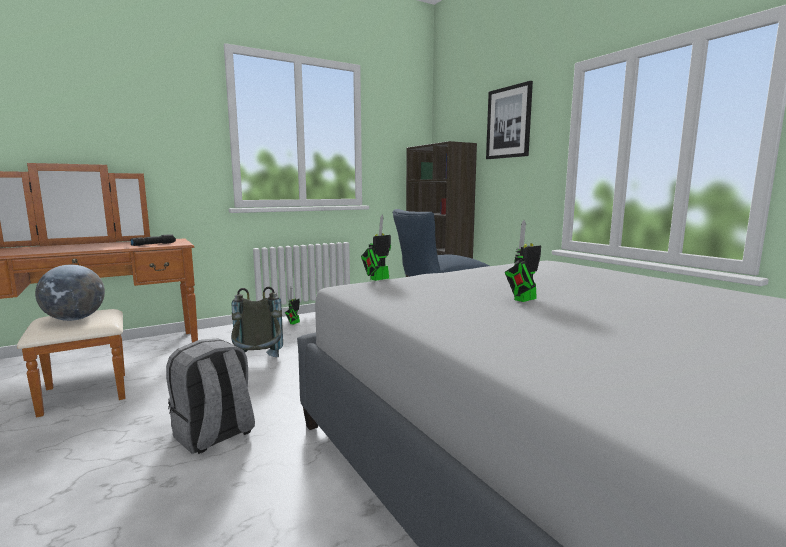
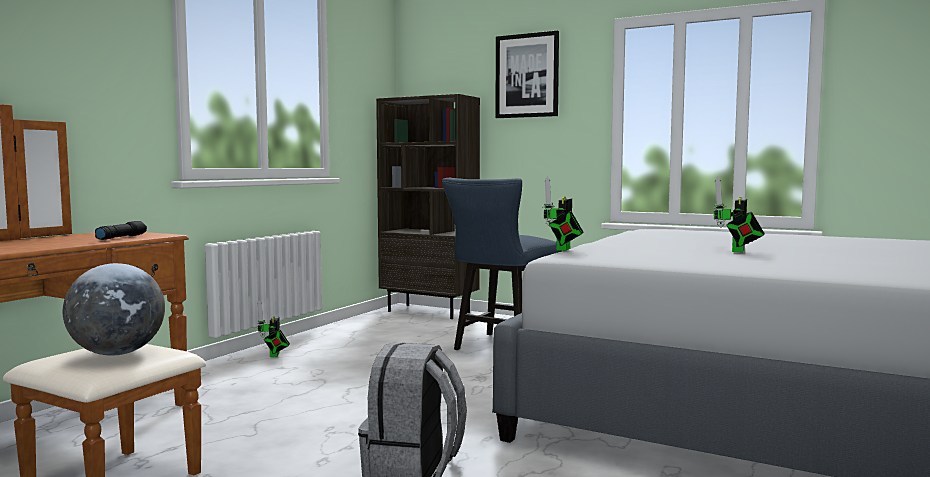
camera: 30 degrees left, 5 degrees down
grey backpack [231,287,283,357] -> none

